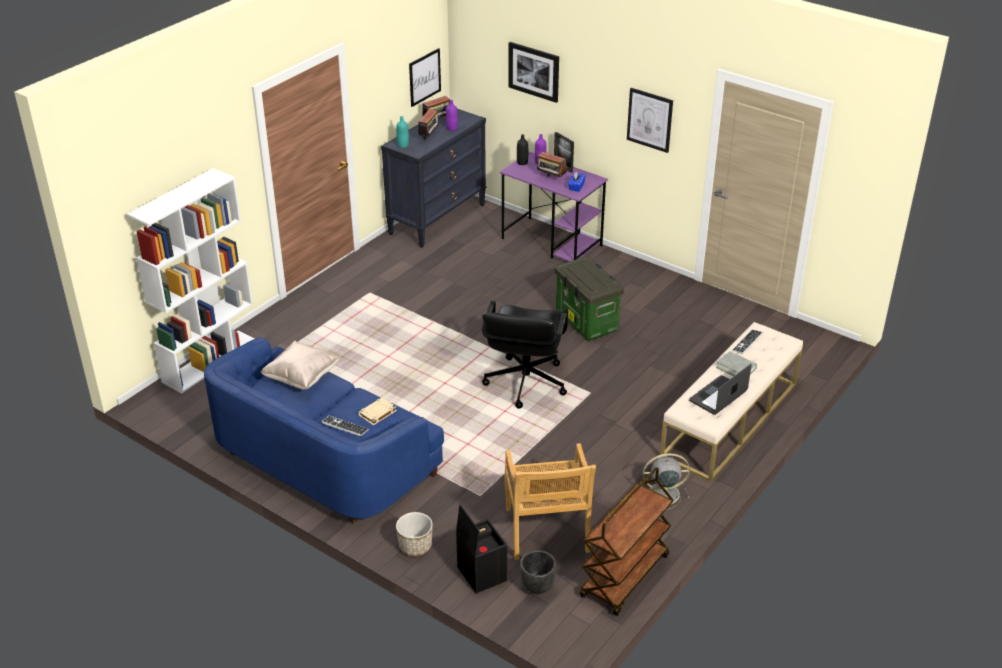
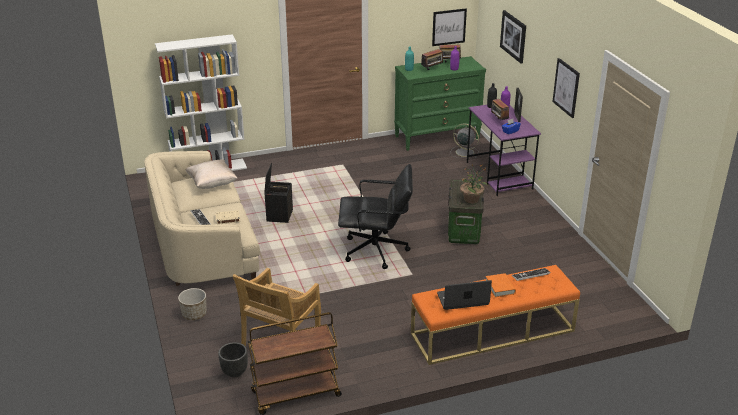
camera: 35 degrees right, 5 degrees down
blue sofa [204,337,444,524] -> beige sofa [144,151,260,286]
black dresser [381,109,486,248] -> green dresser [394,56,486,151]
black storage box [456,504,507,594] -> black storage box moved to [264,163,293,223]
black office chair [482,301,568,409] -> black office chair turned 135 degrees counterclockwise [338,164,413,269]
grey fan [643,453,690,510] -> grey fan moved to [450,124,479,158]
beige bench [660,322,803,482] -> orange bench [411,265,580,365]
grey book [716,351,757,376] -> orange book [486,273,516,297]
none -> potted plant [460,164,488,204]

